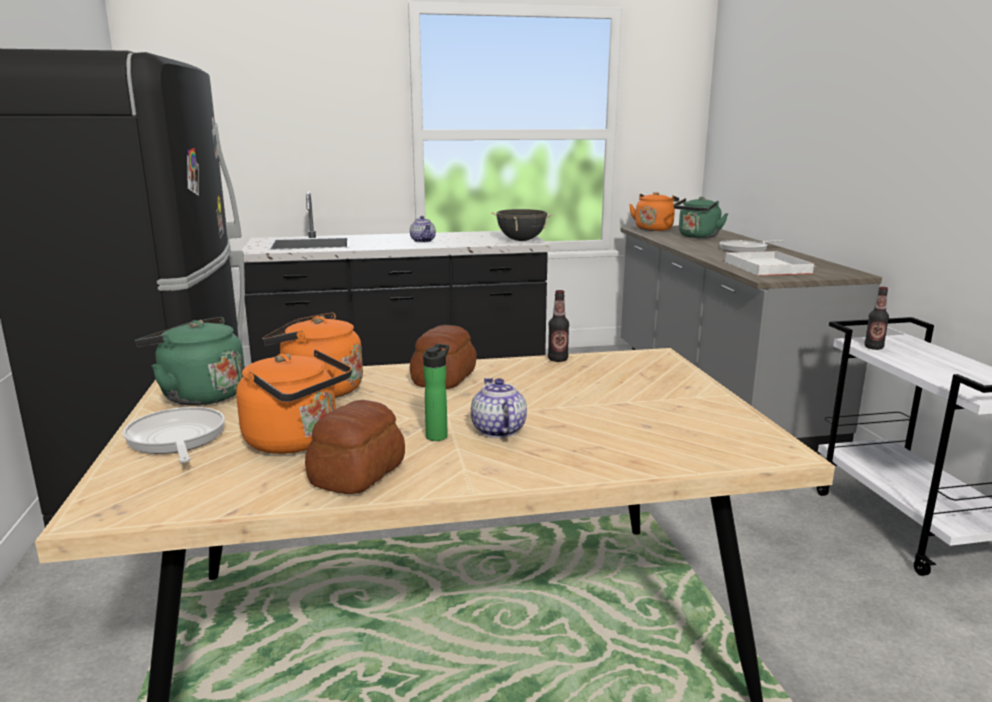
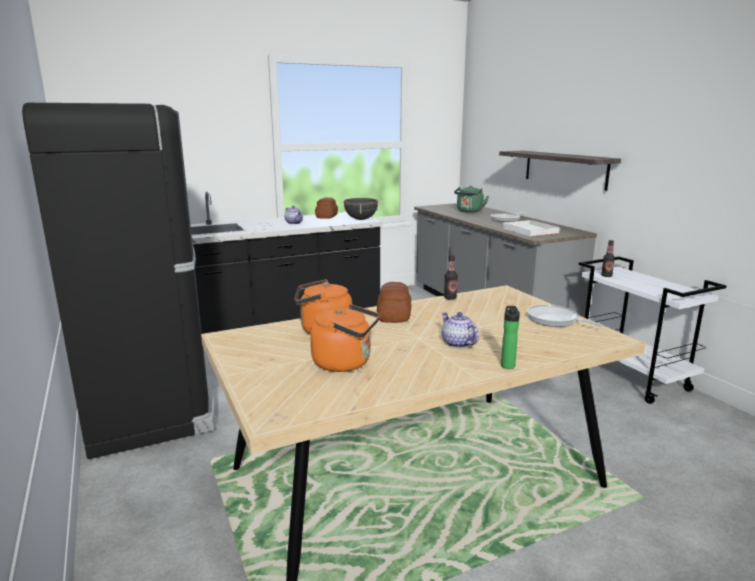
camera: 15 degrees left, 0 degrees up
frying pan [123,407,225,463] -> frying pan moved to [527,305,603,327]
green kettle [135,317,245,405] -> none
bread [305,400,405,494] -> bread moved to [315,197,338,219]
bottle [423,344,449,441] -> bottle moved to [501,306,520,369]
orange kettle [629,192,679,231] -> none
none -> shelf [499,151,621,191]

